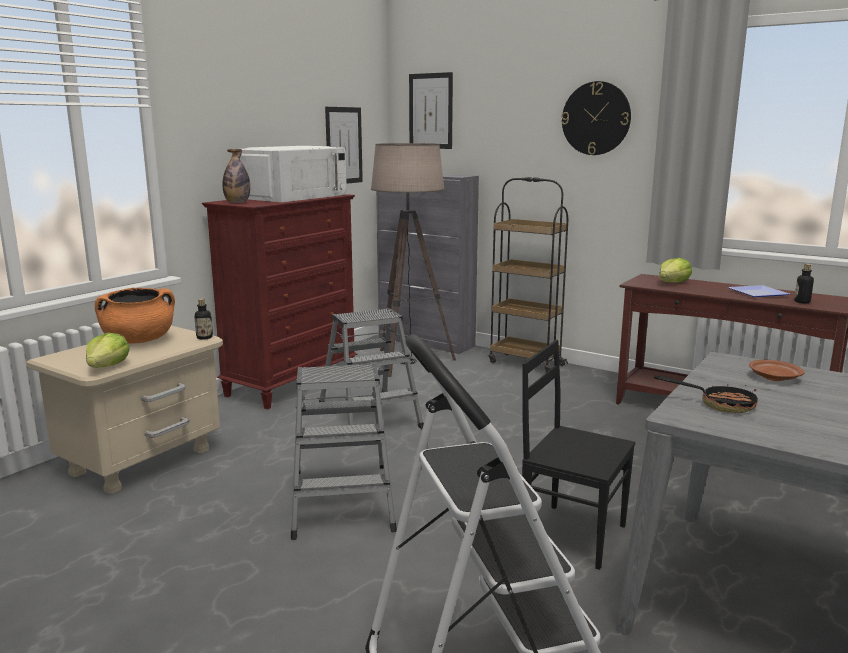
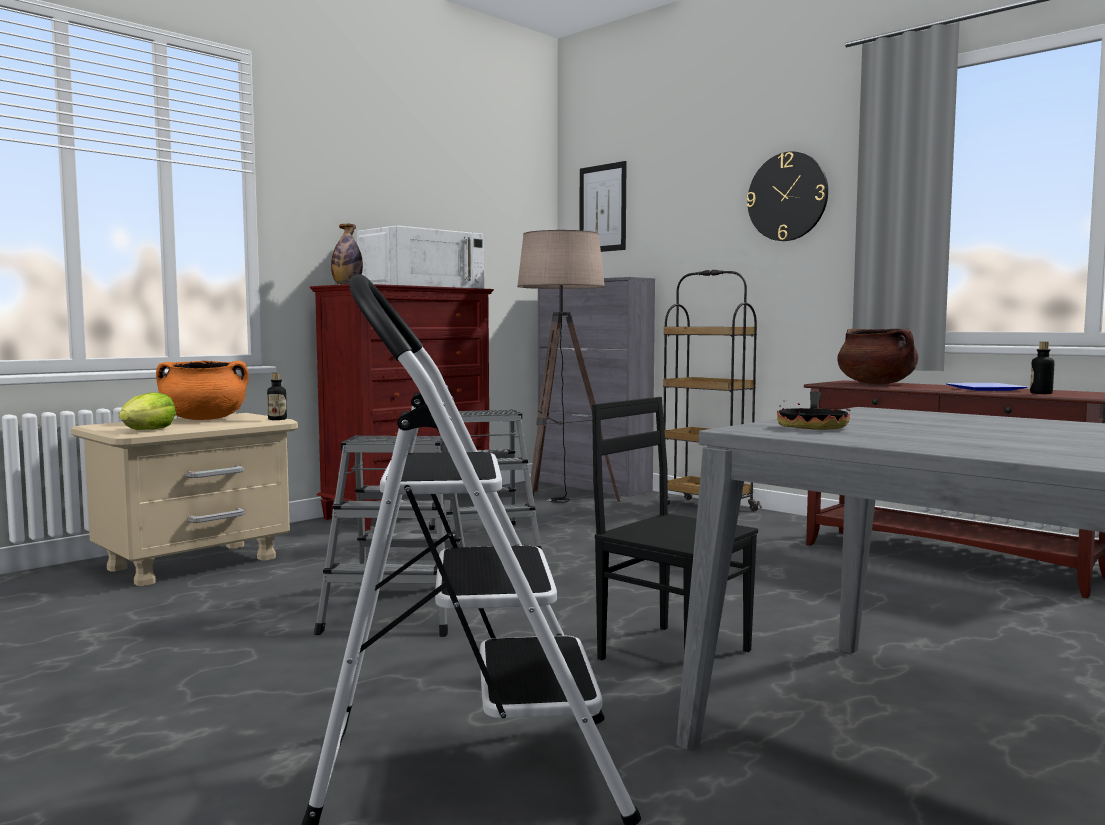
camera: 10 degrees right, 10 degrees down
picture [325,107,363,184] -> none
frying pan [654,375,758,413] -> frying pan turned 75 degrees clockwise [777,392,850,430]
lettuce [659,258,692,282] -> brown cooking pot [837,328,918,384]
brown plate [749,360,805,381] -> none

